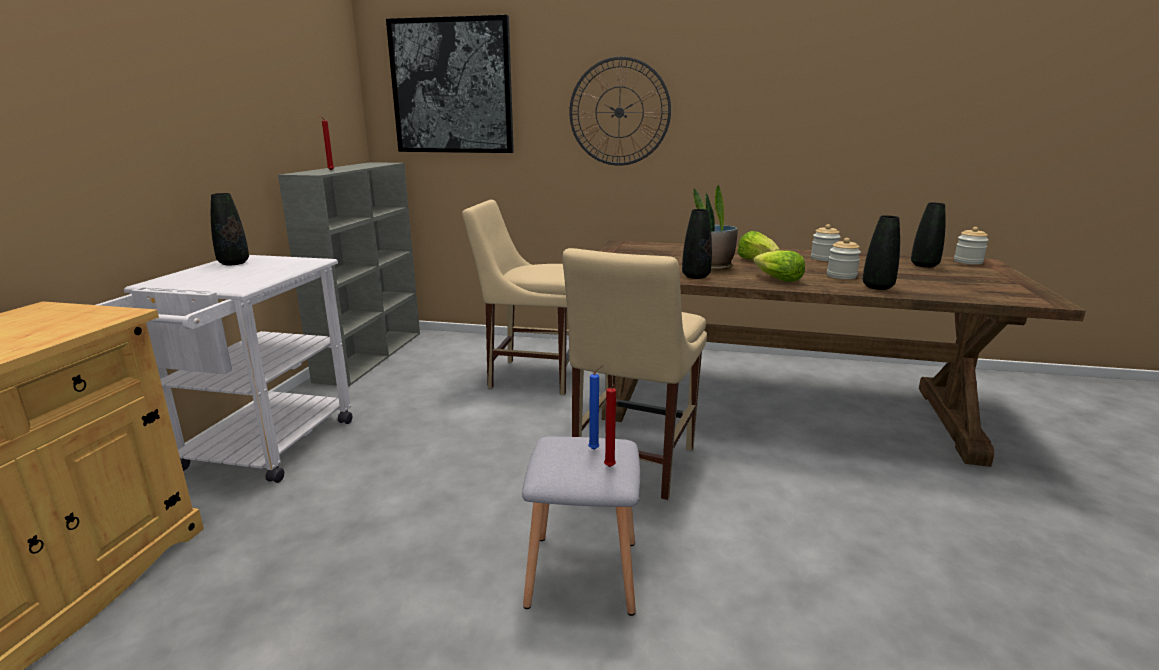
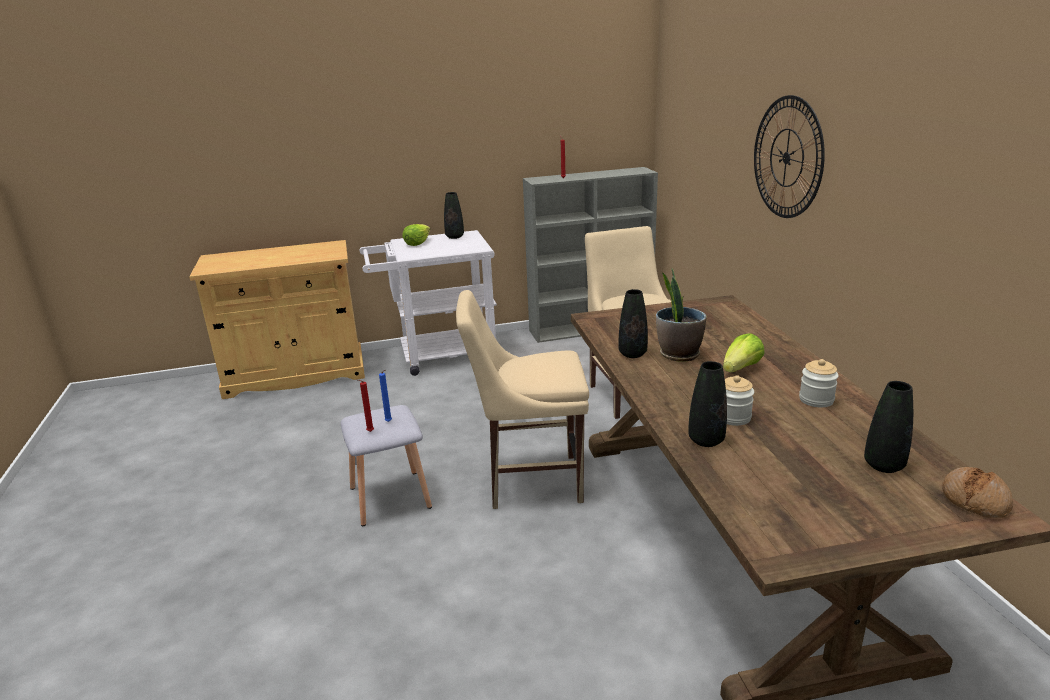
camera: 65 degrees right, 5 degrees up
picture [386,15,514,153] -> none
lettuce [753,250,805,282] -> lettuce moved to [402,224,431,246]
jar [954,227,989,264] -> bread [942,467,1013,518]

